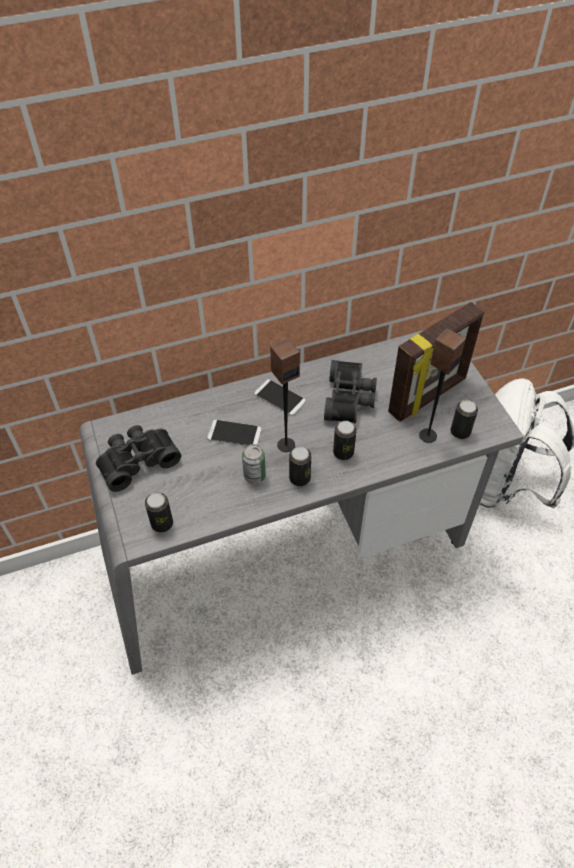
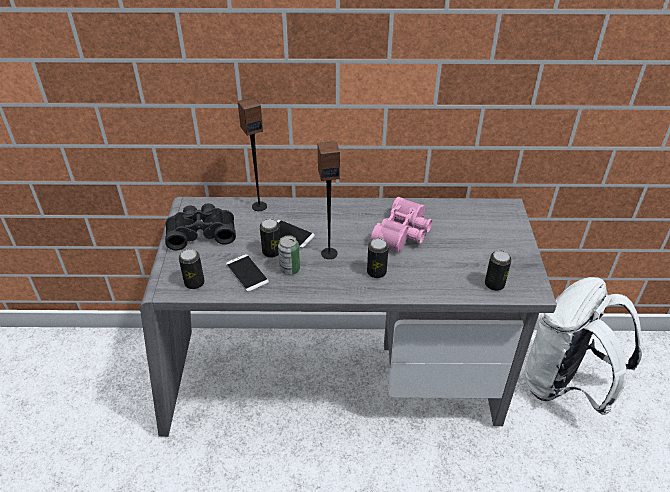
camera: 20 degrees right, 10 degrees down
phone [254,379,306,416] -> phone moved to [226,254,269,292]
can [289,447,311,486] -> can moved to [260,219,280,258]
black binoculars [324,360,377,423] -> pink binoculars [371,197,432,252]
picture frame [388,302,484,422] -> none
speaker [419,328,466,443] -> speaker moved to [238,97,267,211]

